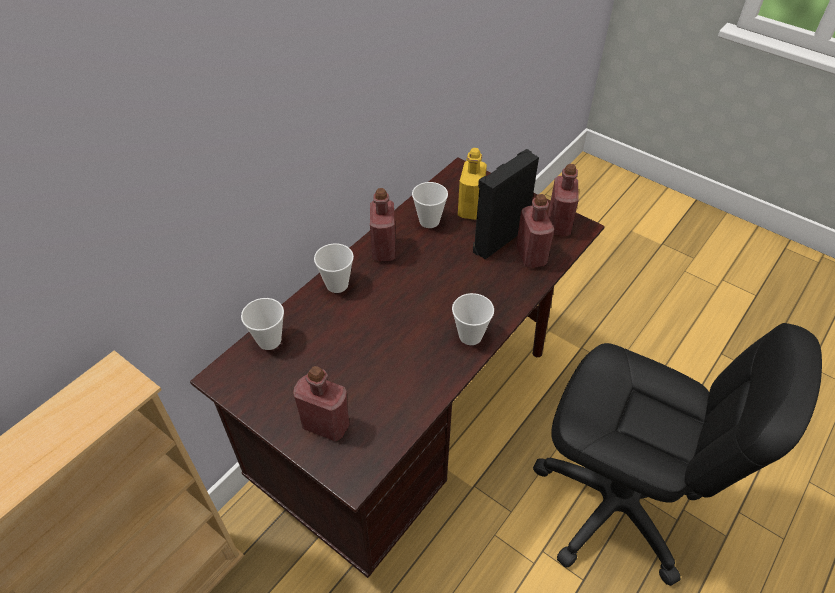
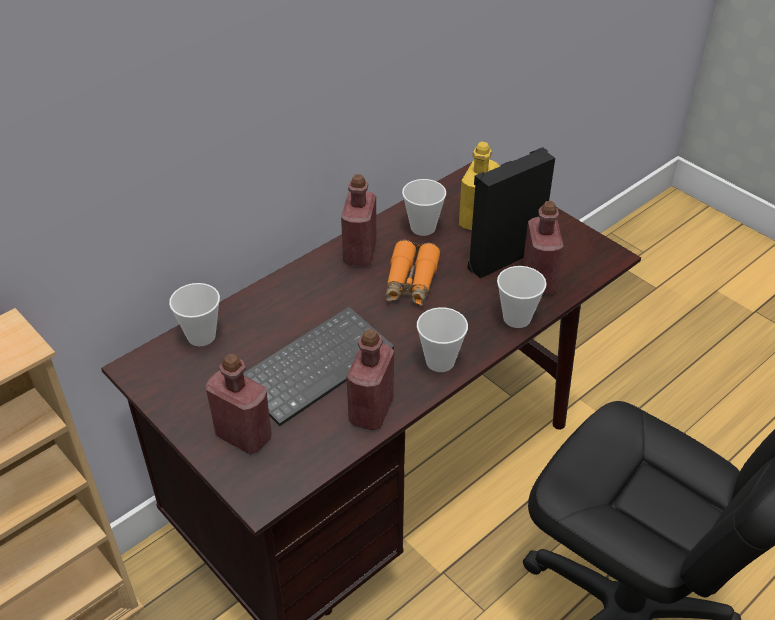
camera: 10 degrees right, 5 degrees down
cup [314,243,354,293] -> cup moved to [497,266,547,328]
red bottle [548,164,579,236] -> red bottle moved to [346,329,394,430]
none -> keyboard [243,307,394,426]
none -> orange binoculars [385,240,441,306]

